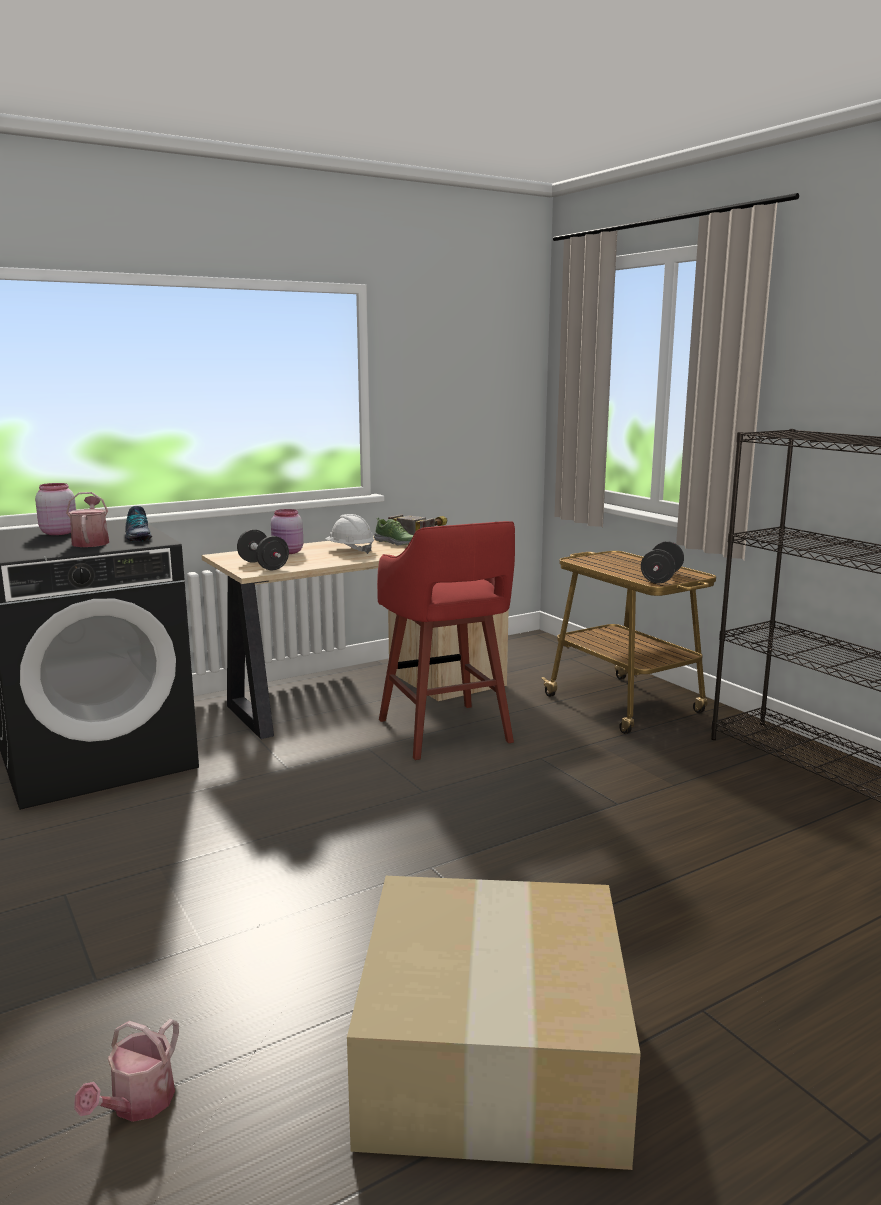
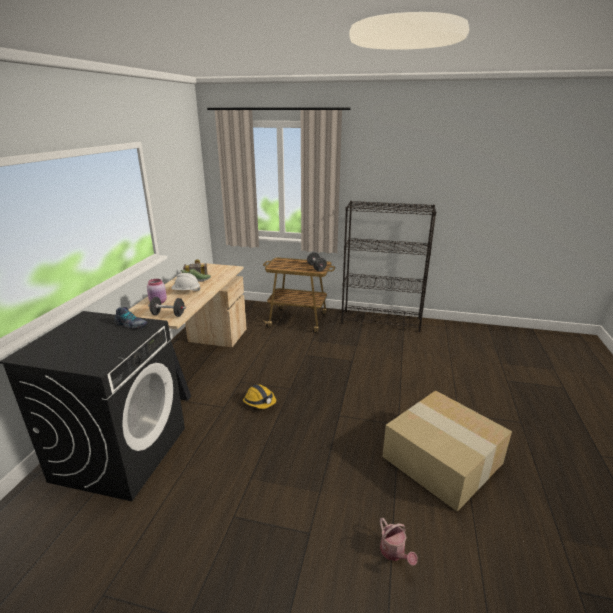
camera: 45 degrees left, 10 degrees up
pink jar [35,483,76,535] -> none
watering can [66,492,109,547] -> none
red stool [377,521,515,760] -> none
none -> hard hat [243,385,276,409]

